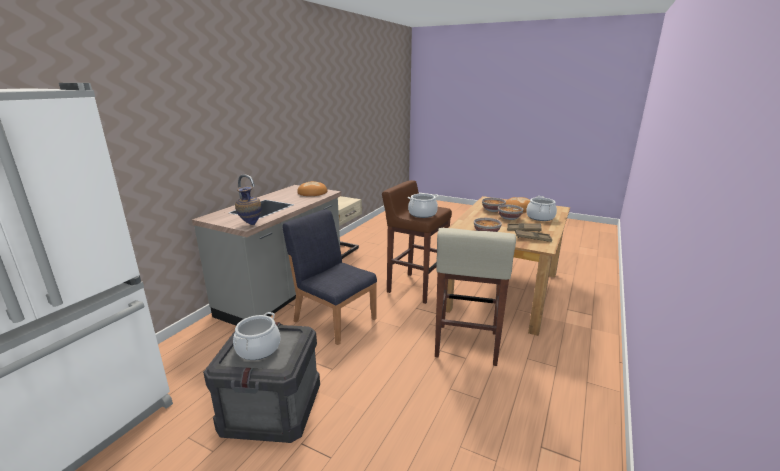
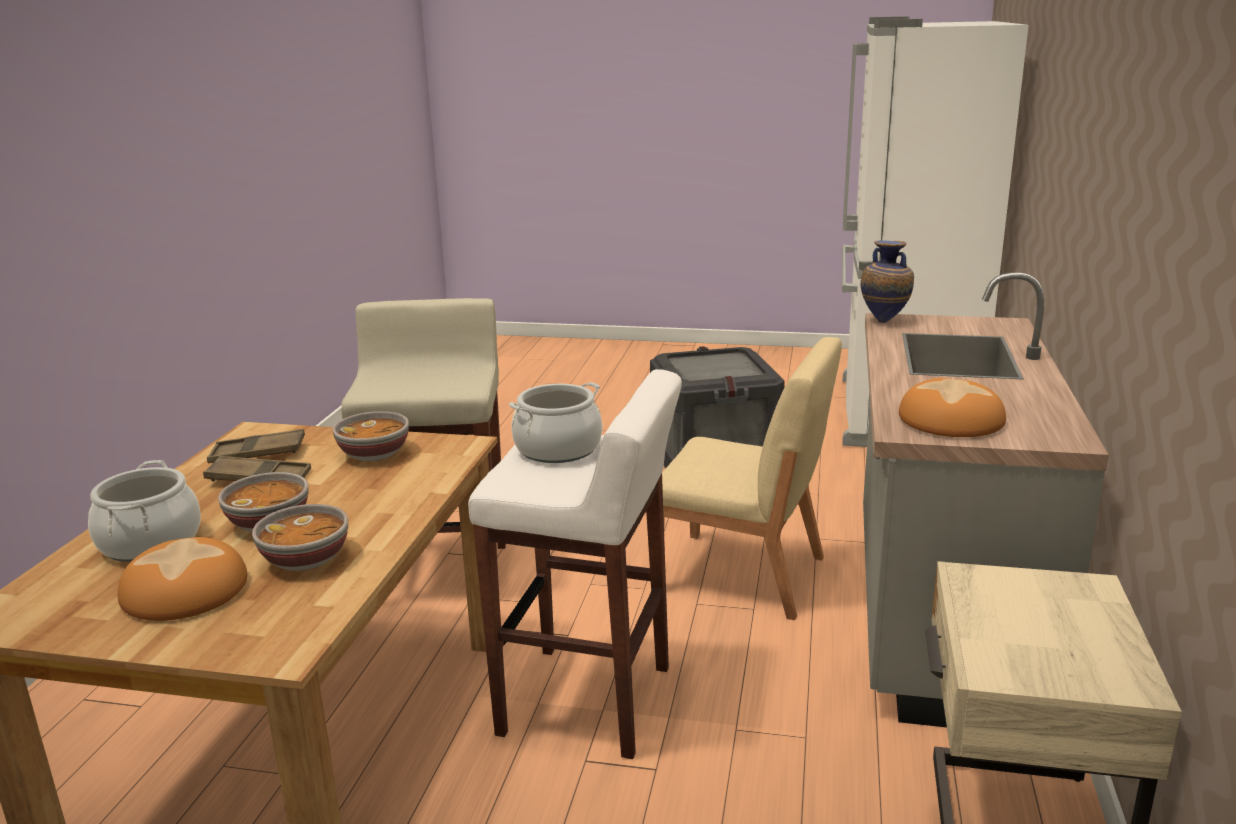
camera: 165 degrees right, 0 degrees up
cooking pot [233,312,280,360] -> none
blue chair [282,209,377,345] -> beige chair [662,337,842,620]
brown stool [382,180,452,304] -> white stool [468,369,682,759]

